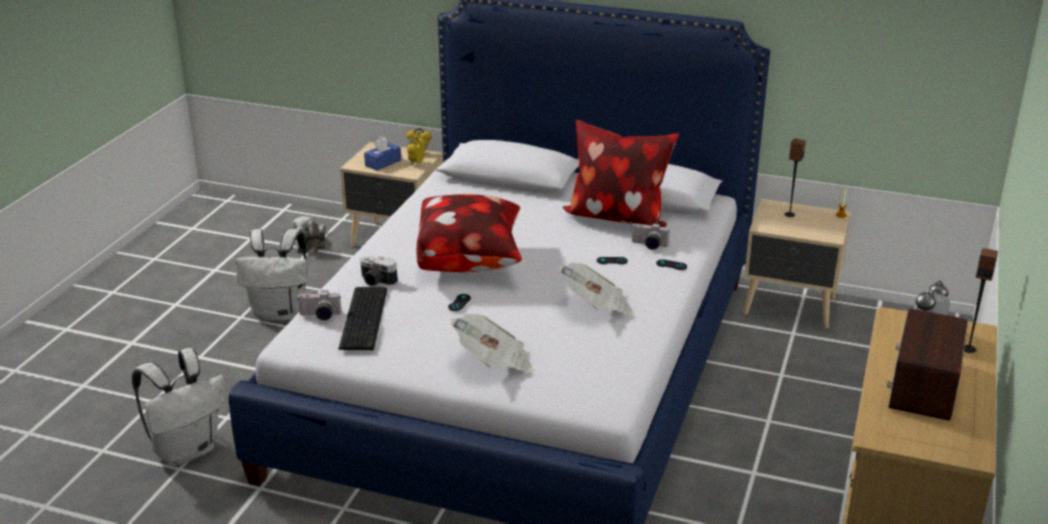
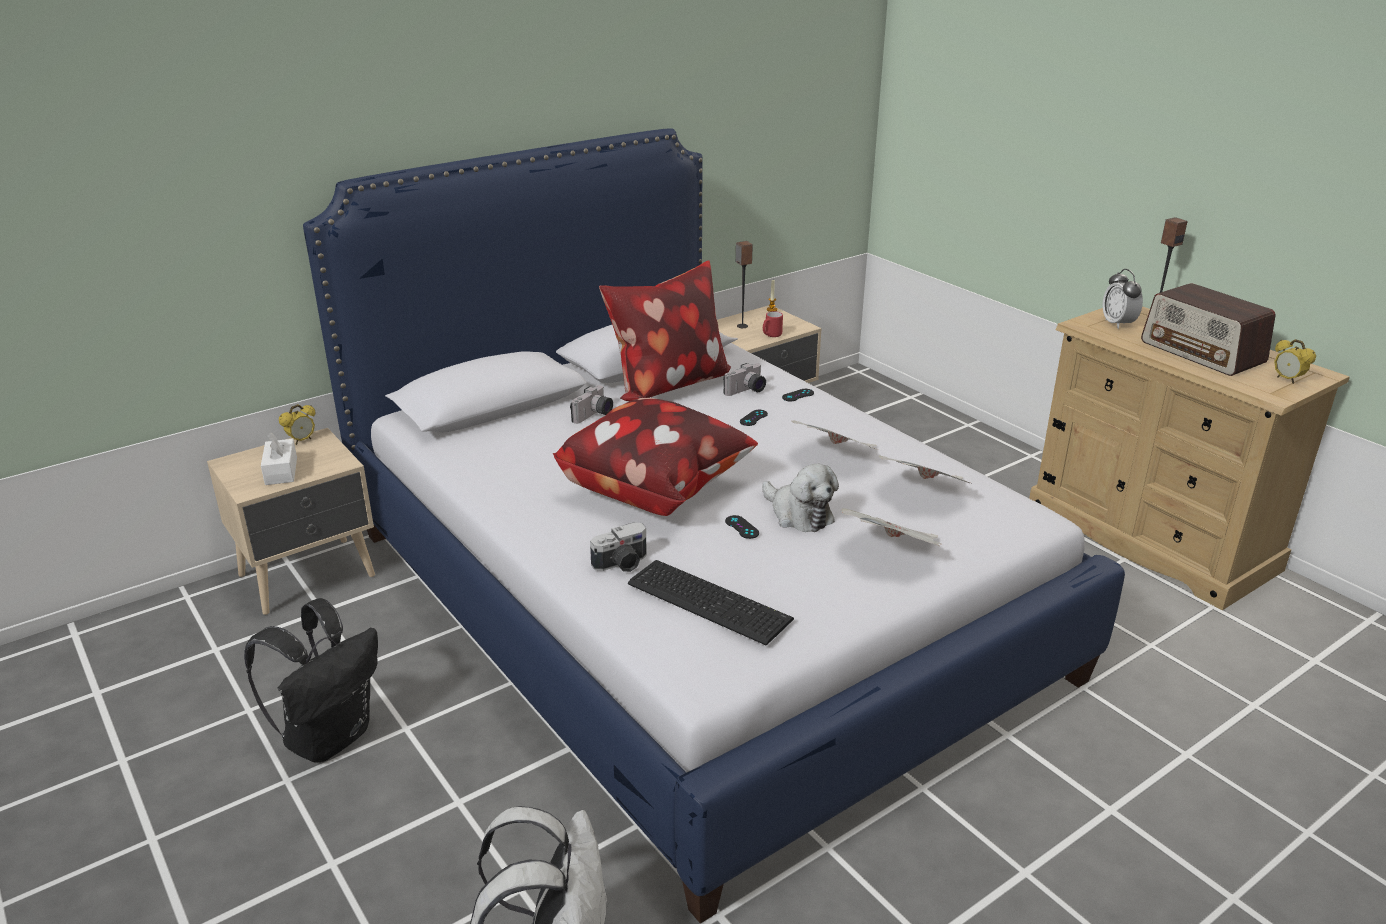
camera: 55 degrees left, 0 degrees up
white backpack [236,229,308,321] -> black backpack [244,598,378,763]
plush toy [292,216,325,254] -> plush toy moved to [762,464,839,532]
camera [298,290,342,320] -> camera moved to [570,385,613,424]
blue tissue box [364,136,401,171] -> white tissue box [261,432,297,485]
alarm clock [407,138,425,166] -> alarm clock moved to [1274,339,1316,384]
none -> red mug [763,311,783,337]
none -> newspaper [878,456,971,484]

